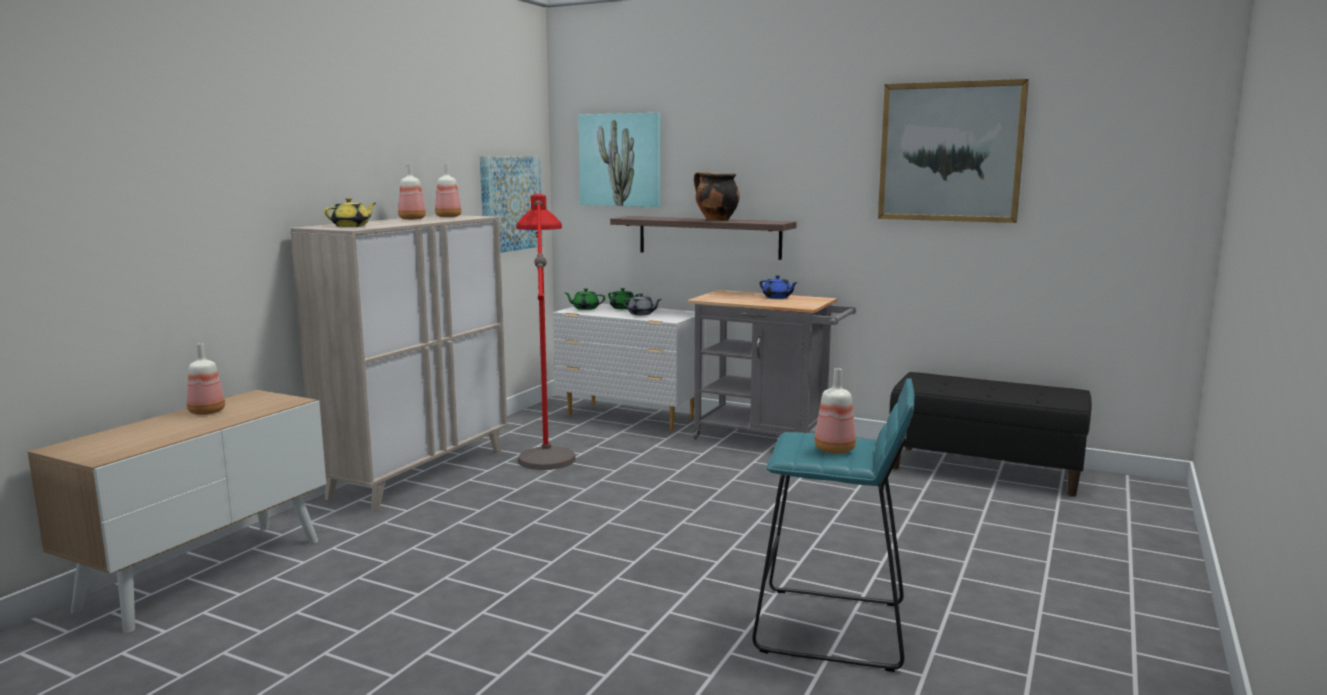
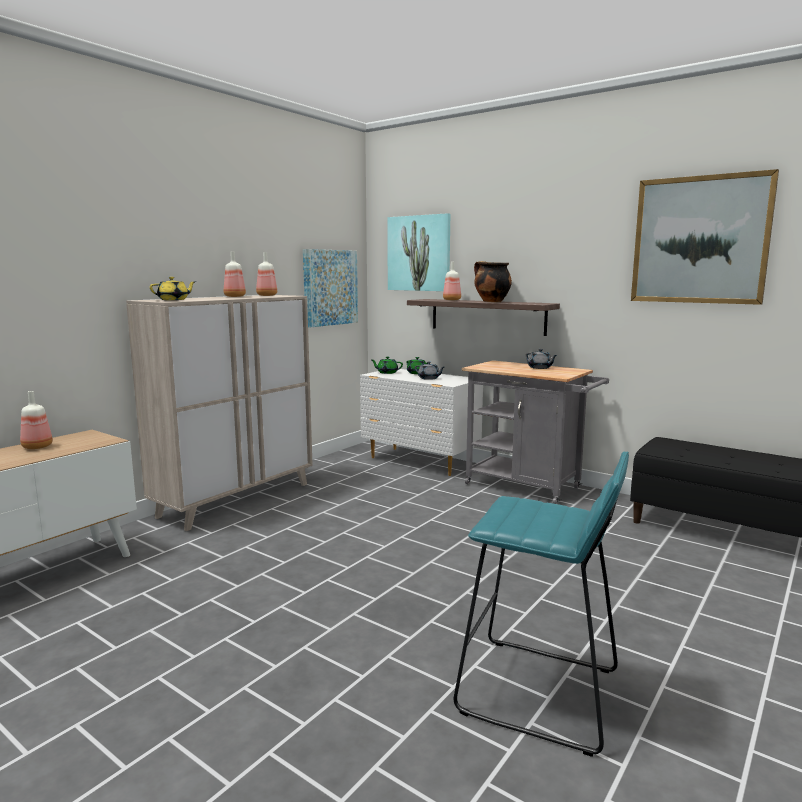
camera: 10 degrees right, 0 degrees up
red floor lamp [516,194,576,470] -> none
blue teapot [760,275,798,299] -> grey teapot [526,349,557,369]
bottle [814,368,856,454] -> bottle moved to [443,262,461,301]

